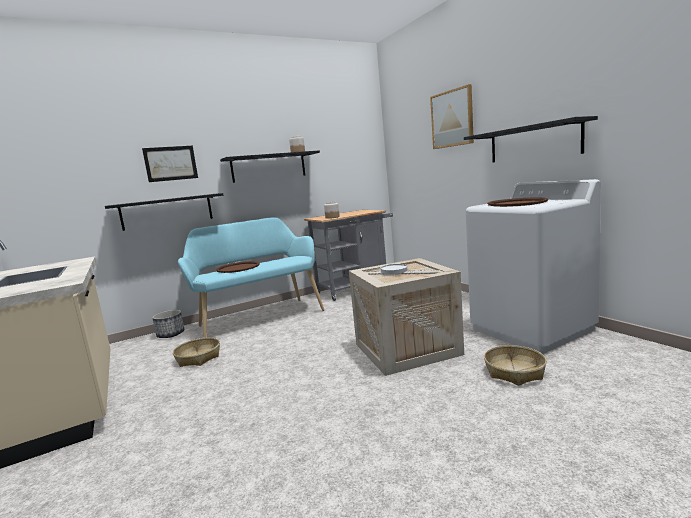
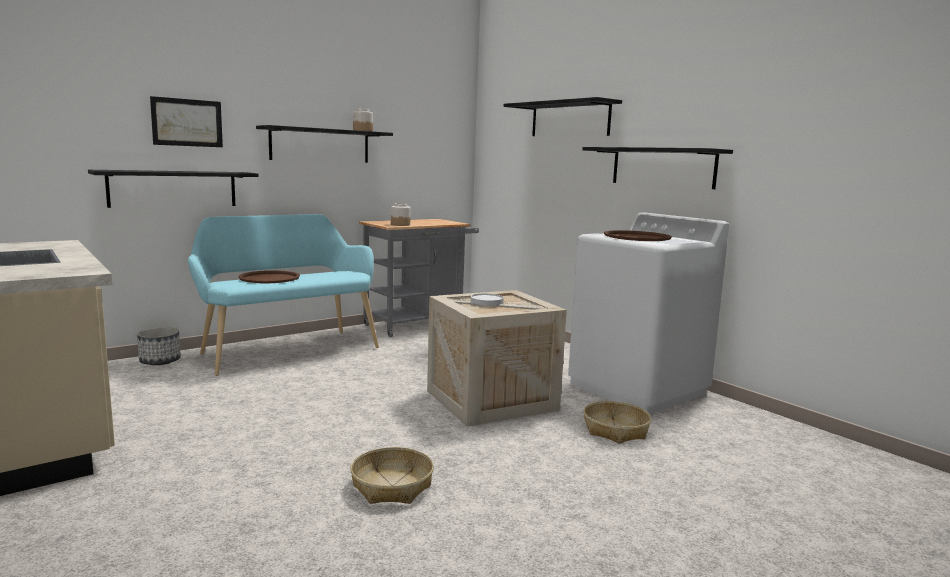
camera: 10 degrees left, 0 degrees up
basket [173,338,220,367] -> basket moved to [350,447,434,504]
picture [430,84,474,149] -> black shelf [504,97,622,136]

